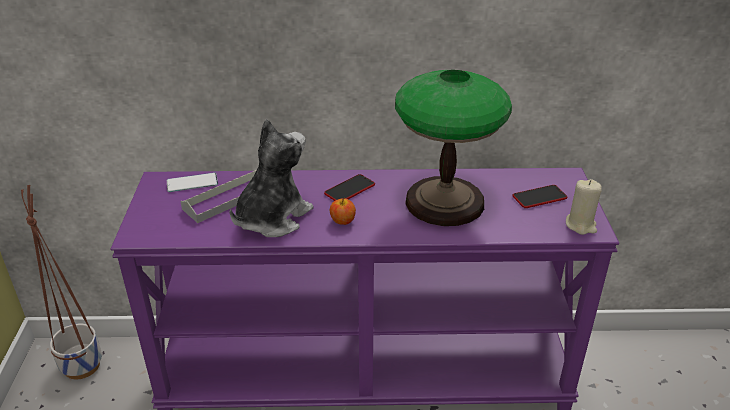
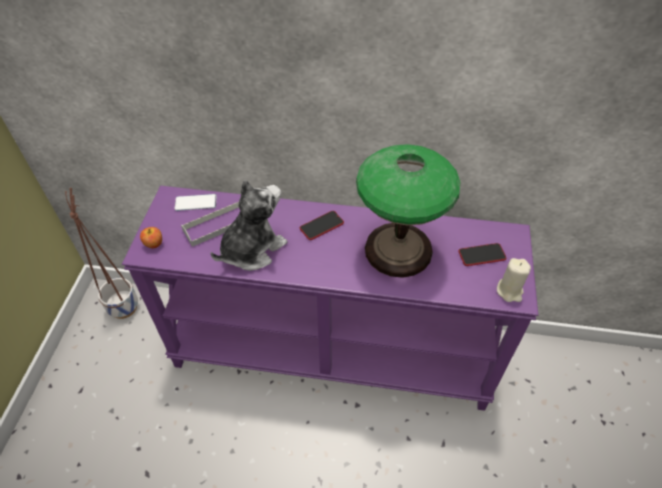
camera: 10 degrees right, 15 degrees up
apple [330,198,356,225] -> apple moved to [140,227,162,248]

